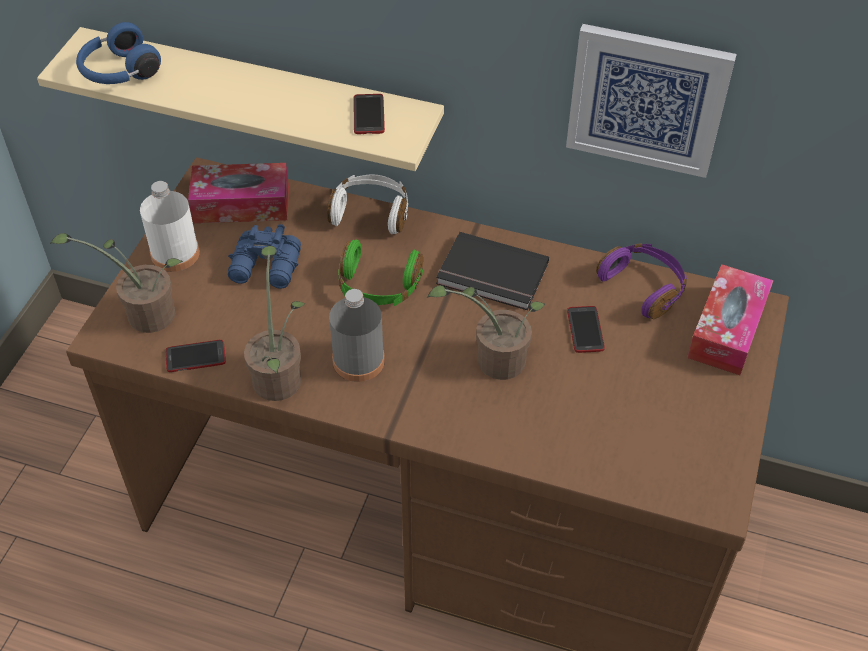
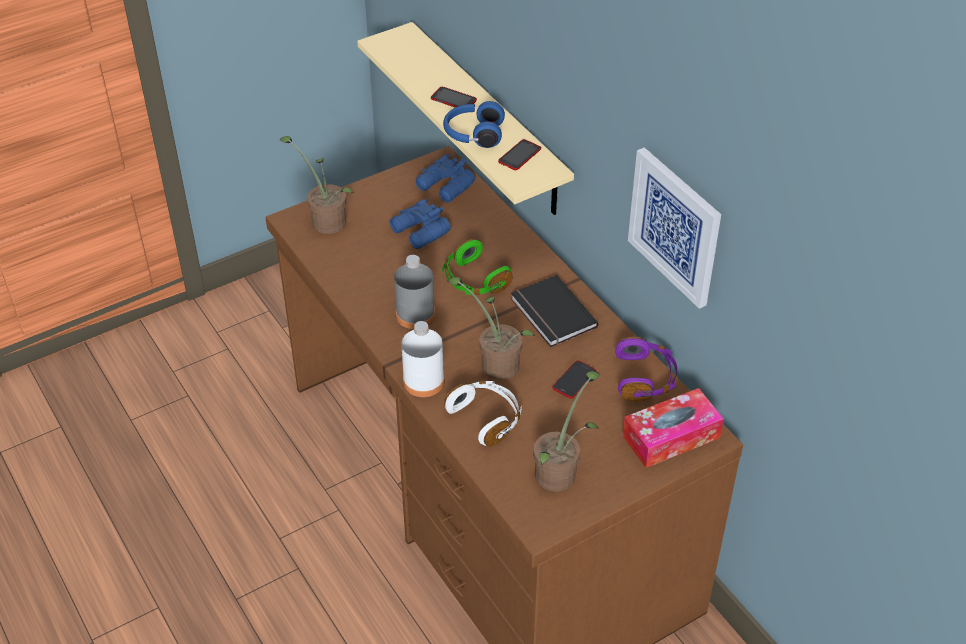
camera: 40 degrees right, 5 degrees down
blue headphones [76,22,161,84] -> blue headphones moved to [443,101,505,148]
white bottle [140,181,200,272] -> white bottle moved to [401,321,444,397]
phone [165,340,226,372] -> phone moved to [431,87,477,108]
tissue box [188,163,289,223] -> blue binoculars [415,154,475,203]
potted plant [244,246,305,401] -> potted plant moved to [533,371,599,492]
white headphones [327,175,408,234] -> white headphones moved to [444,381,522,447]

